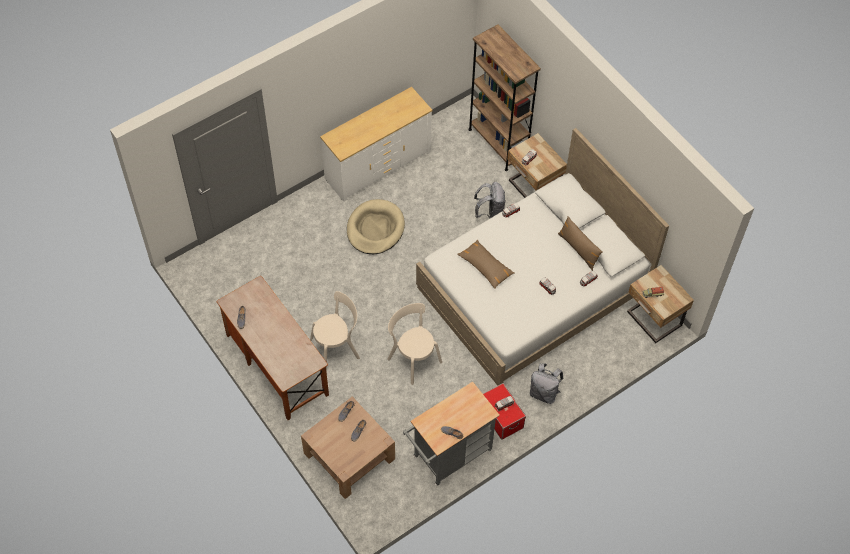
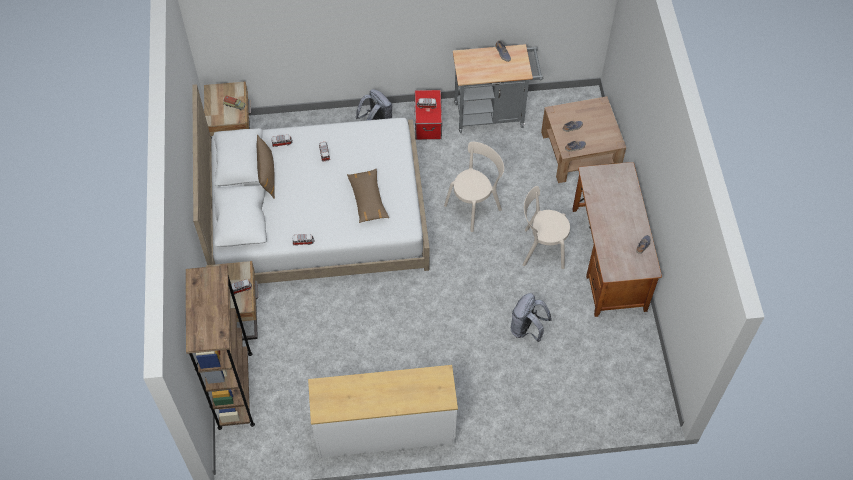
camera: 150 degrees left, 0 degrees up
beige dog bed [347,199,405,254] -> none
beige chair [387,303,442,385] -> beige chair turned 120 degrees counterclockwise [444,142,504,232]
grey backpack [474,182,505,219] -> grey backpack moved to [511,293,551,342]

